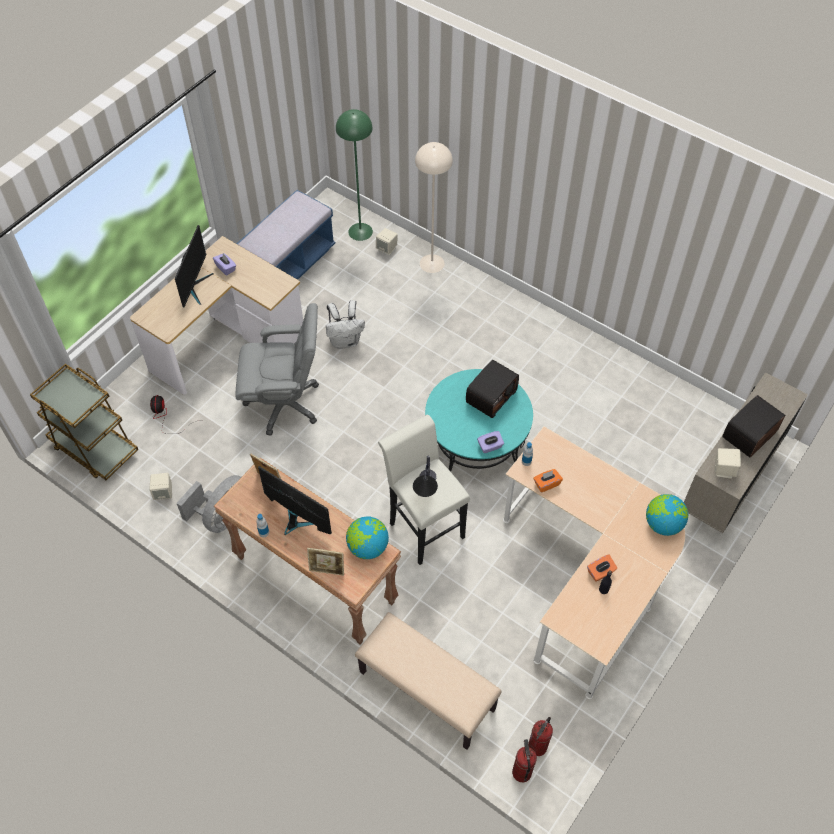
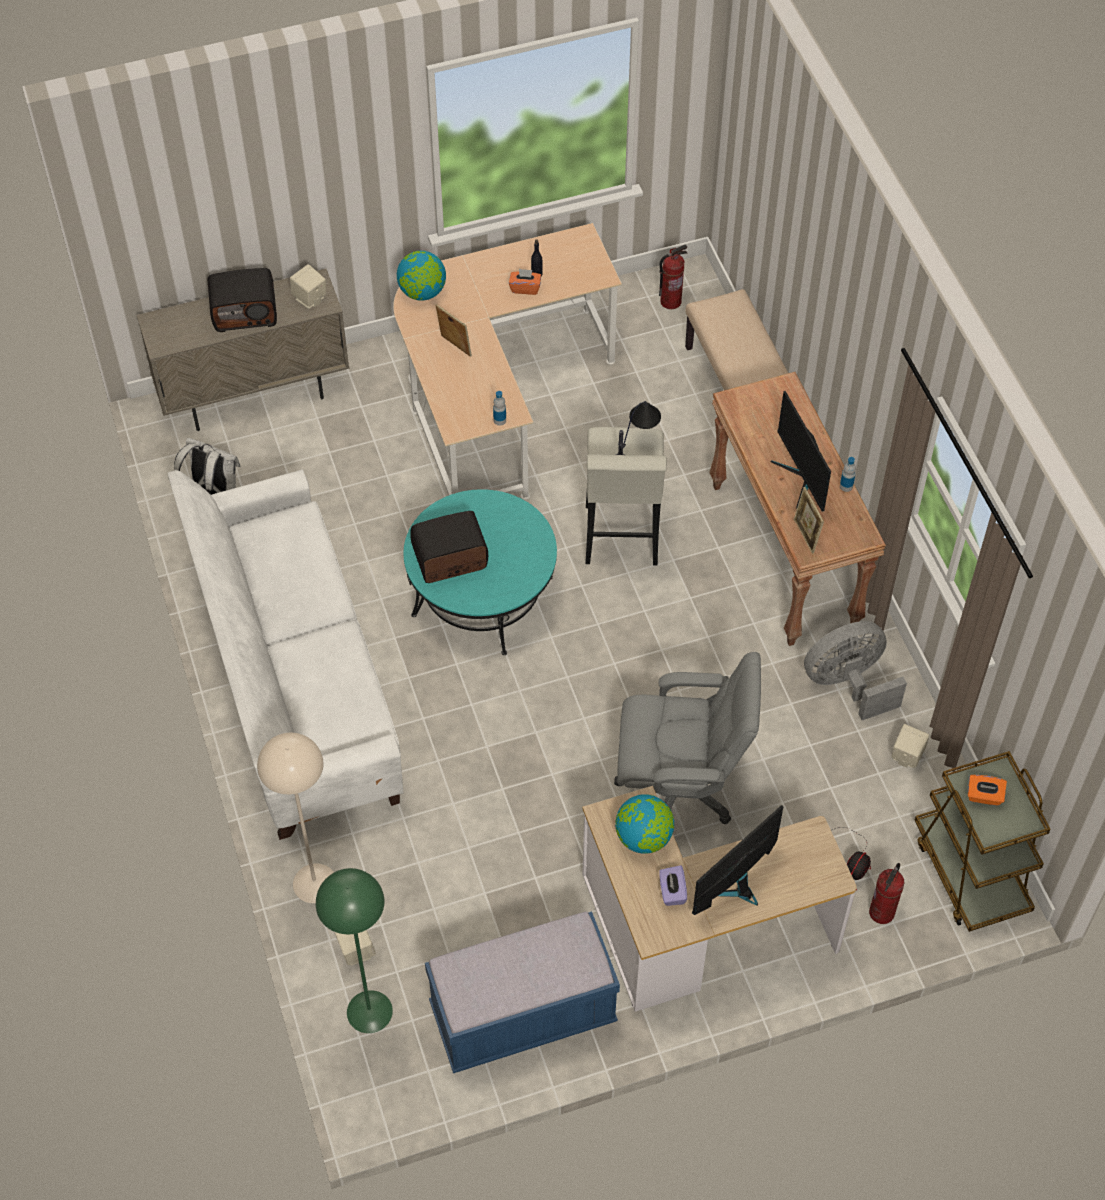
camera: 145 degrees left, 0 degrees up
grey office chair [235,303,319,436] -> grey office chair turned 150 degrees clockwise [614,652,761,824]
picture frame [307,548,344,576] -> picture frame moved to [435,304,472,357]
white backpack [326,300,365,349] -> white backpack moved to [174,438,240,495]
globe [346,516,389,559] -> globe moved to [615,794,674,854]
purple tissue box [477,431,504,453] -> none
fire extinguisher [512,739,537,782] -> fire extinguisher moved to [869,863,904,924]
orange tissue box [533,469,563,493] -> orange tissue box moved to [968,775,1007,806]
none -> white sofa [167,469,403,840]

